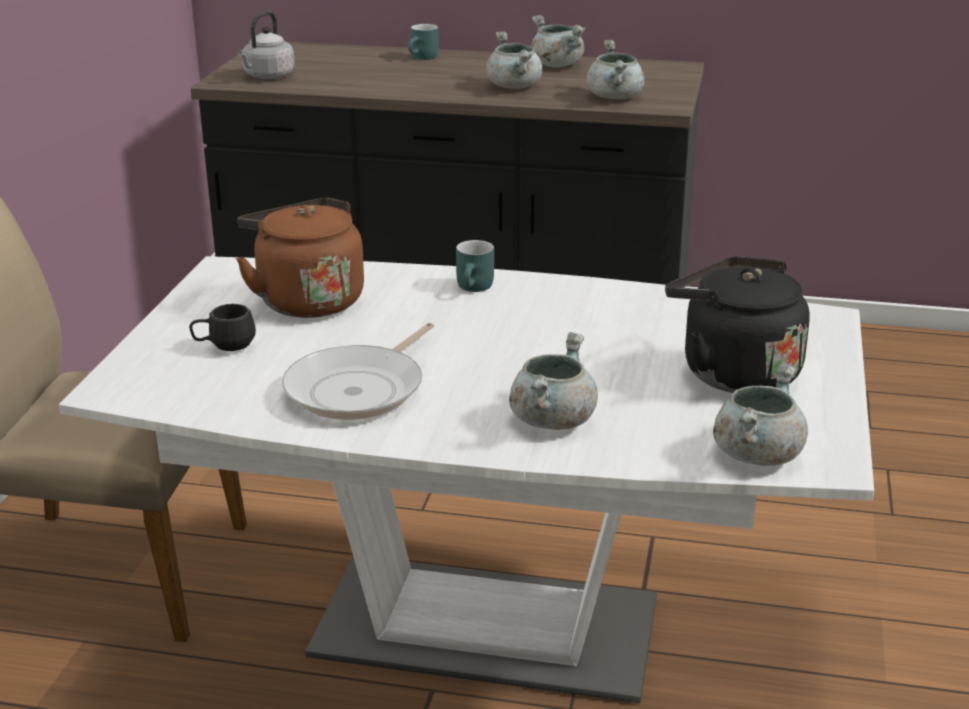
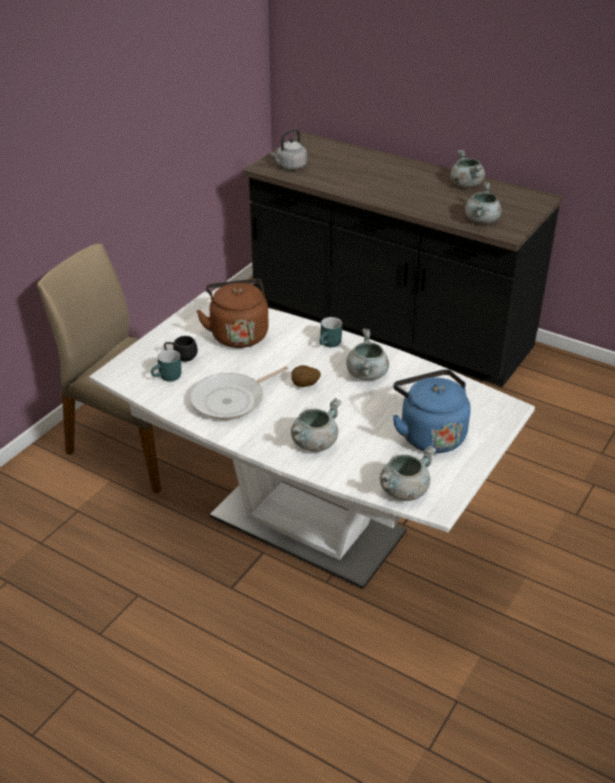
camera: 20 degrees right, 10 degrees up
turquoise mug [408,24,438,60] -> turquoise mug moved to [151,350,182,382]
grey cooking pot [486,31,542,89] -> grey cooking pot moved to [346,329,389,380]
black kettle [665,256,810,393] -> blue kettle [393,369,471,453]
none -> potato [291,365,321,387]

